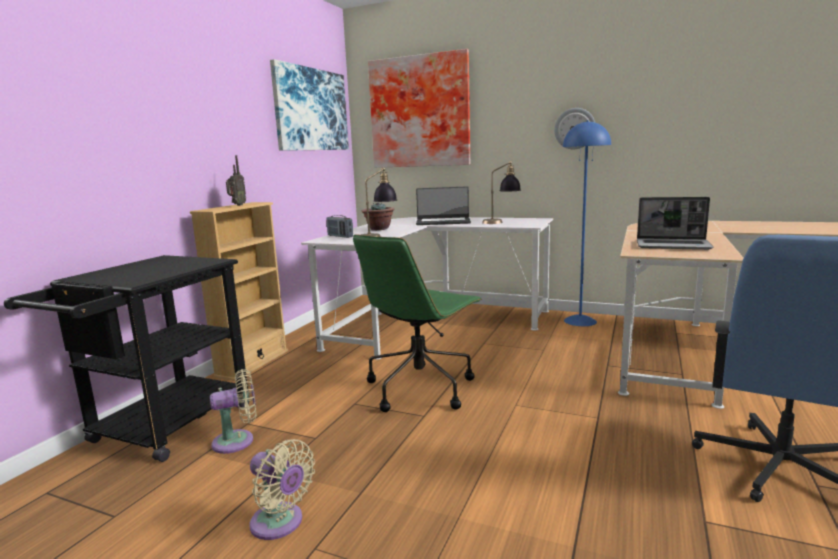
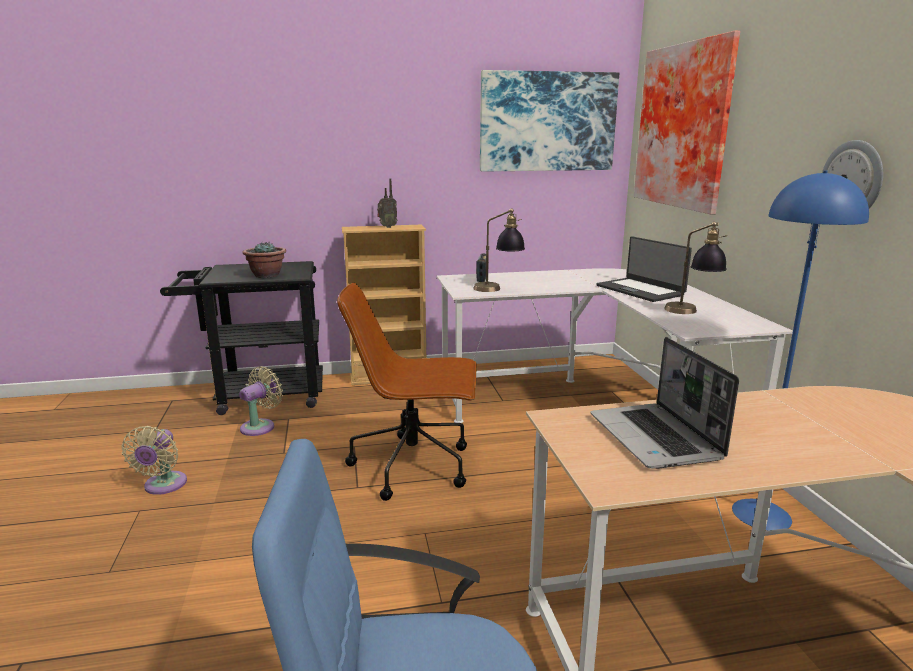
camera: 55 degrees right, 5 degrees up
beige fan [210,369,256,454] -> beige fan turned 90 degrees counterclockwise [239,366,283,436]
green office chair [353,234,482,412] -> brown office chair [337,282,477,501]
potted plant [362,203,394,230] -> potted plant moved to [242,241,286,278]

